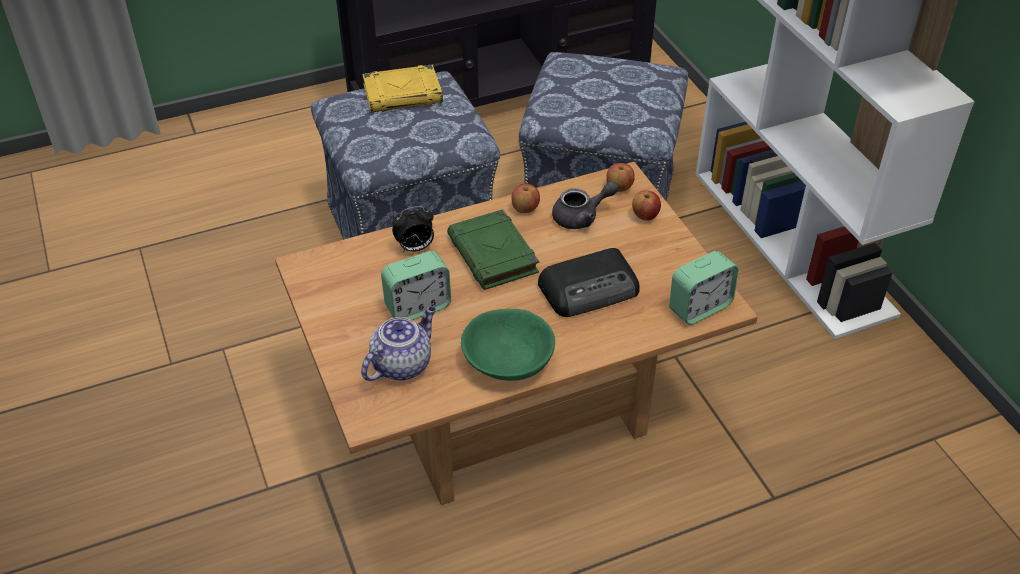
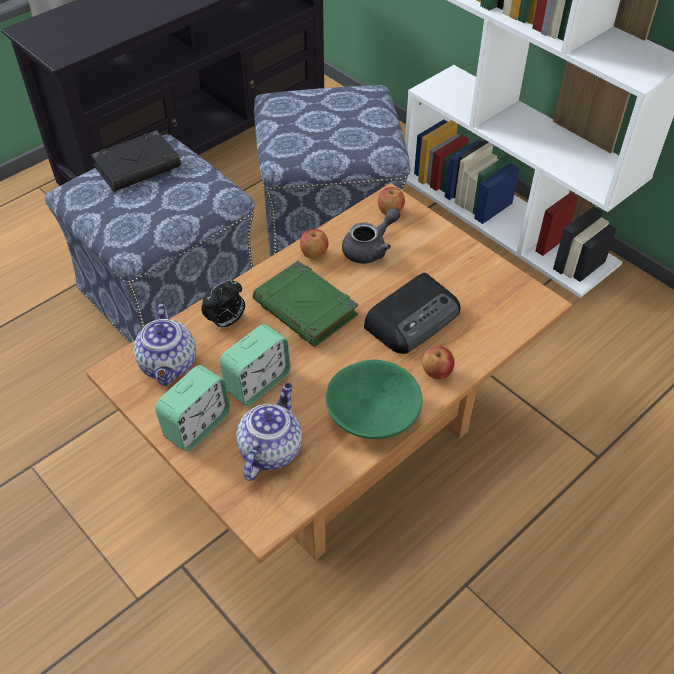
camera: 20 degrees left, 5 degrees up
yellow book [362,64,443,112] -> black book [91,130,181,192]
apple [632,190,661,221] -> apple moved to [422,346,455,379]
alarm clock [669,251,738,325] -> alarm clock moved to [155,365,230,452]
none -> teapot [134,304,196,386]

